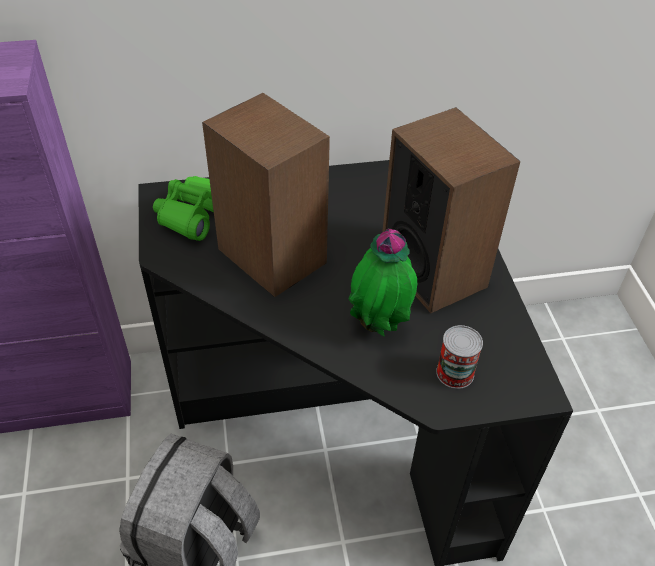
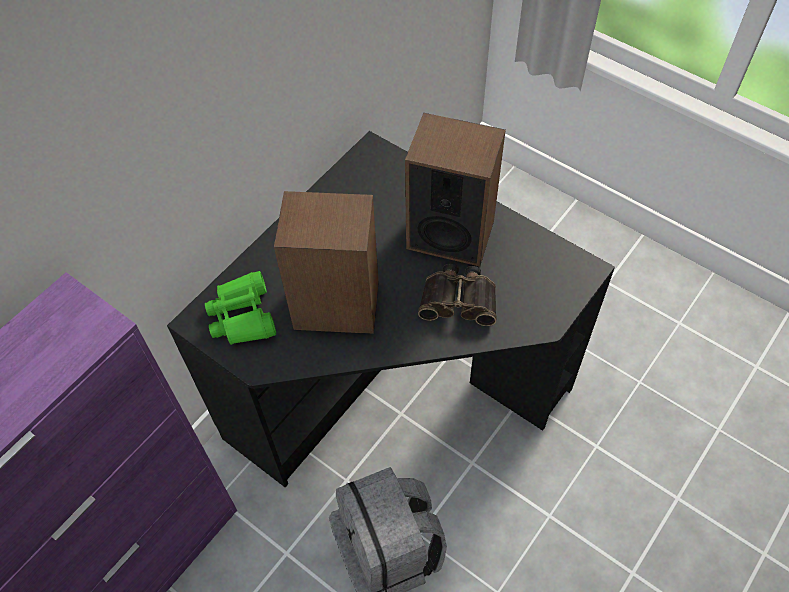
camera: 40 degrees left, 10 degrees up
potted plant [349,228,417,337] -> binoculars [418,264,497,326]
can [436,325,483,389] -> none

